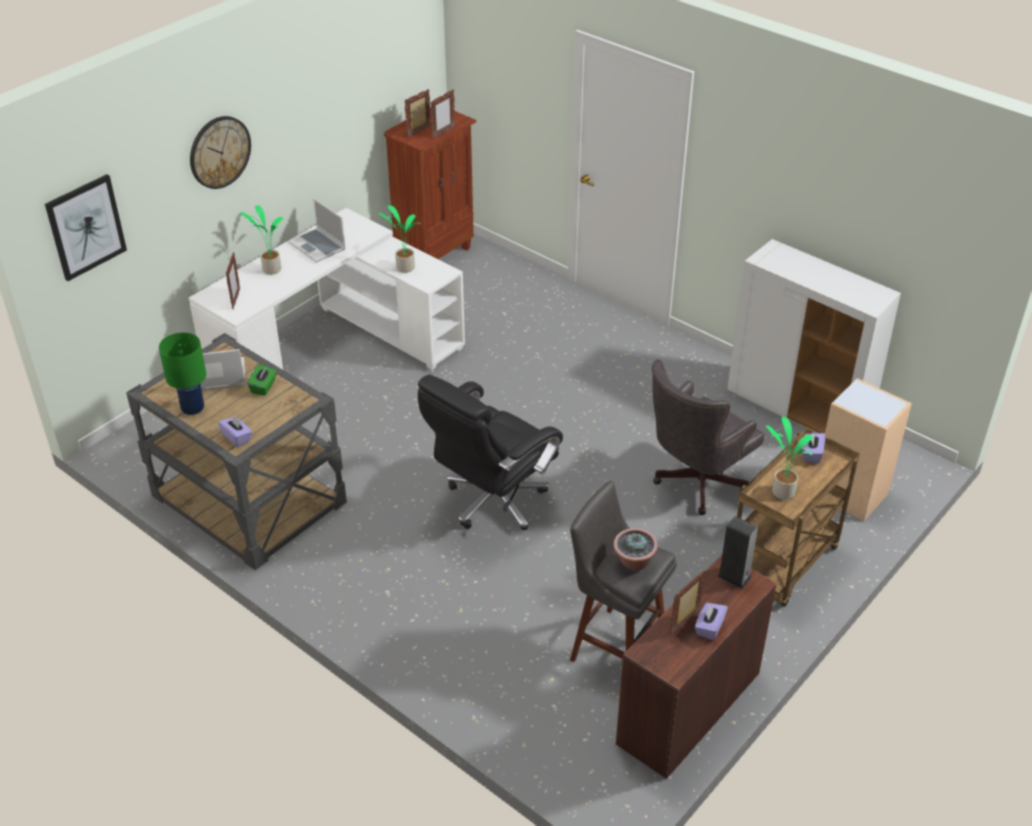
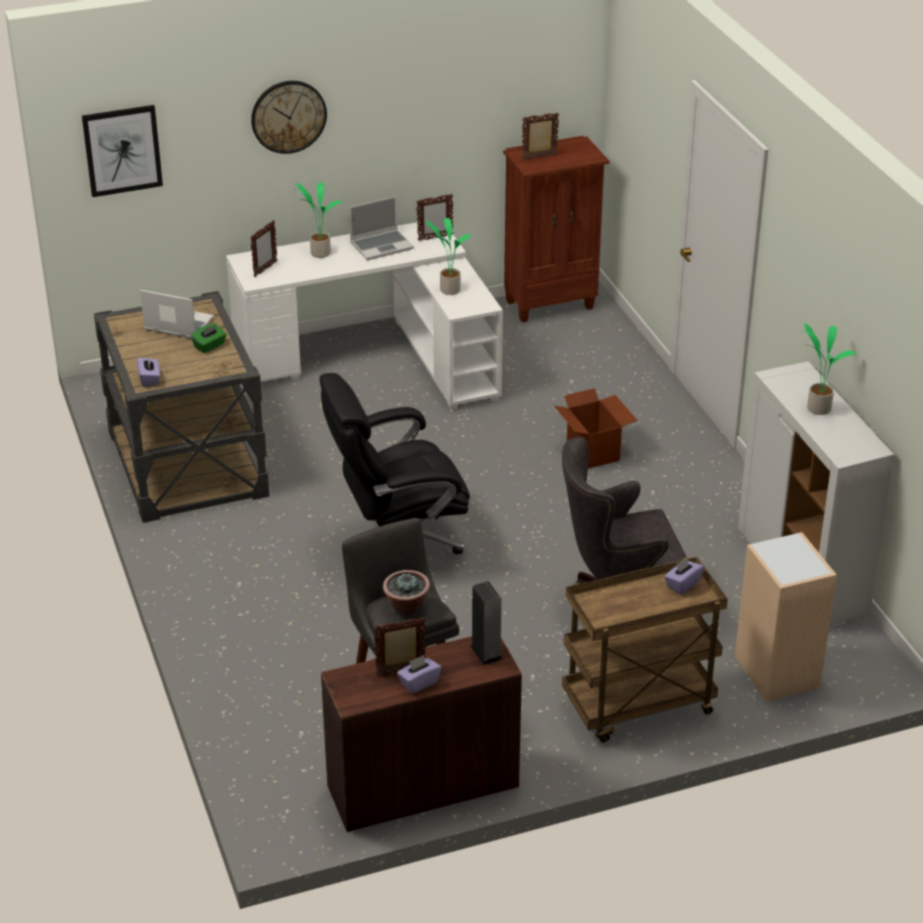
camera: 30 degrees right, 5 degrees down
green table lamp [159,332,206,415] -> none
laptop [289,198,346,263] -> laptop turned 105 degrees counterclockwise [349,196,414,260]
picture frame [430,89,455,138] -> picture frame moved to [416,194,453,241]
potted plant [766,417,813,500] -> potted plant moved to [802,324,856,415]
none -> cardboard box [554,388,638,469]

